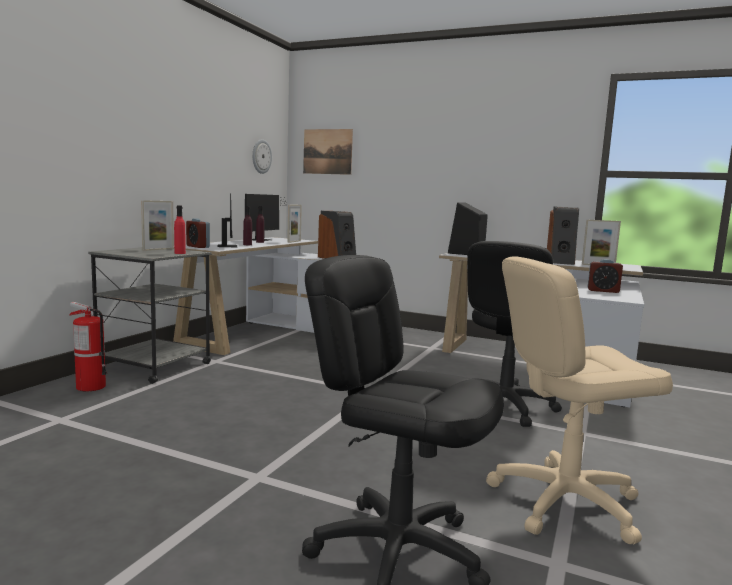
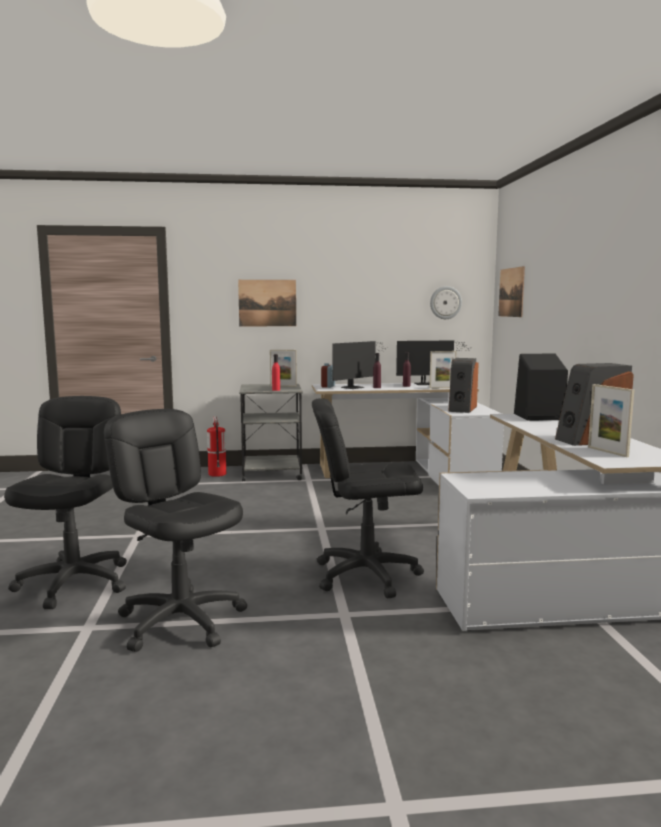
camera: 60 degrees right, 0 degrees up
beige office chair [486,256,673,545] -> black office chair [104,409,247,652]
alarm clock [588,259,623,293] -> none
none -> picture [238,280,296,326]

